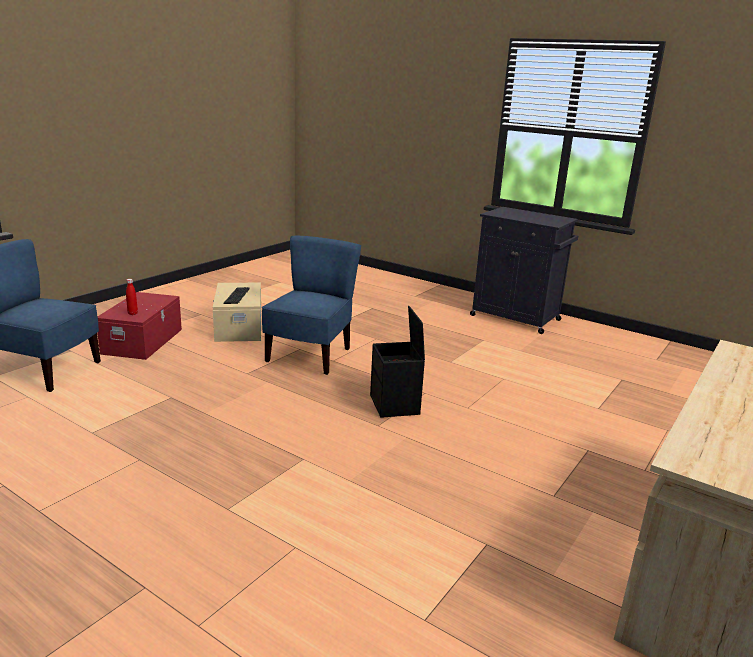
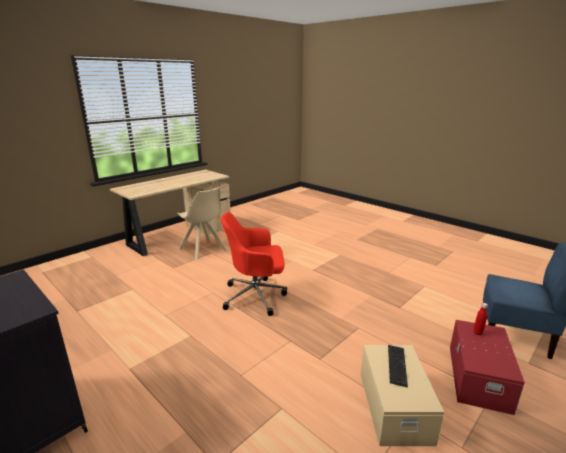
camera: 170 degrees left, 0 degrees up
blue chair [262,236,361,375] -> none
black storage box [370,306,425,418] -> red office chair [221,212,287,316]
none -> beige chair [177,187,227,260]

